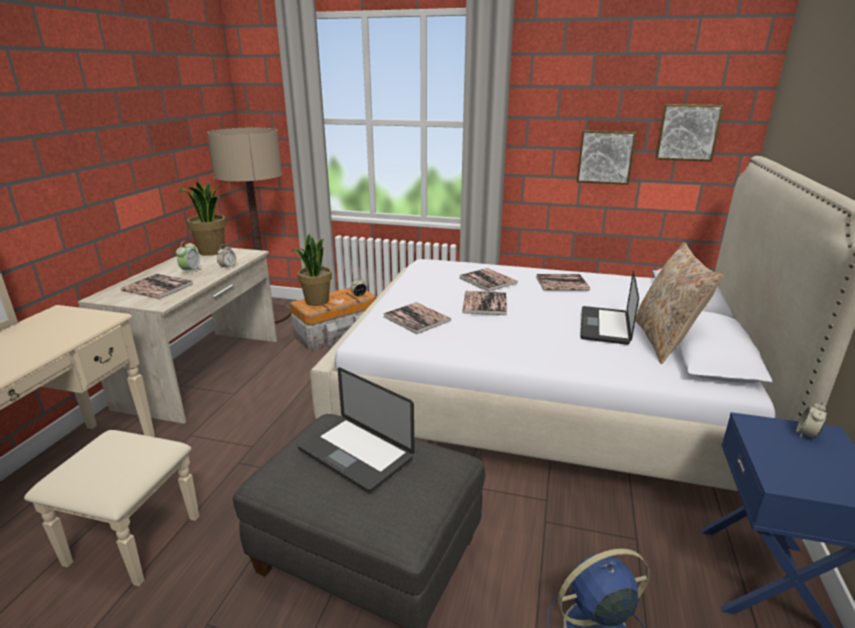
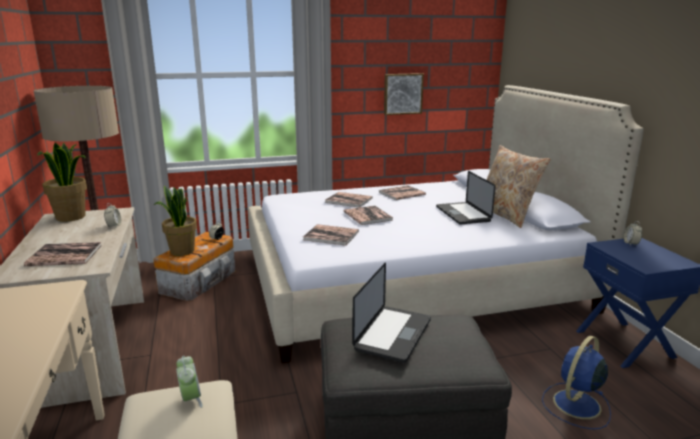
camera: 30 degrees left, 5 degrees down
alarm clock [176,241,202,276] -> alarm clock moved to [176,356,203,408]
laptop [298,367,415,493] -> laptop turned 75 degrees counterclockwise [353,263,431,363]
picture [655,104,724,162] -> none

